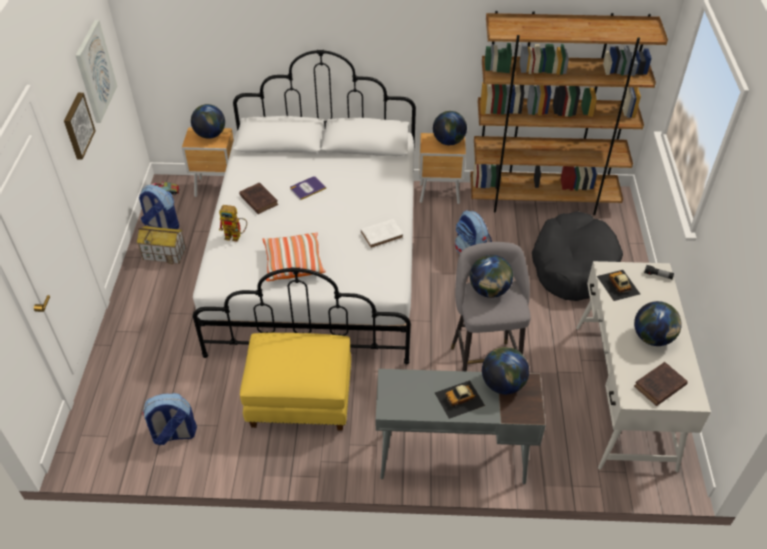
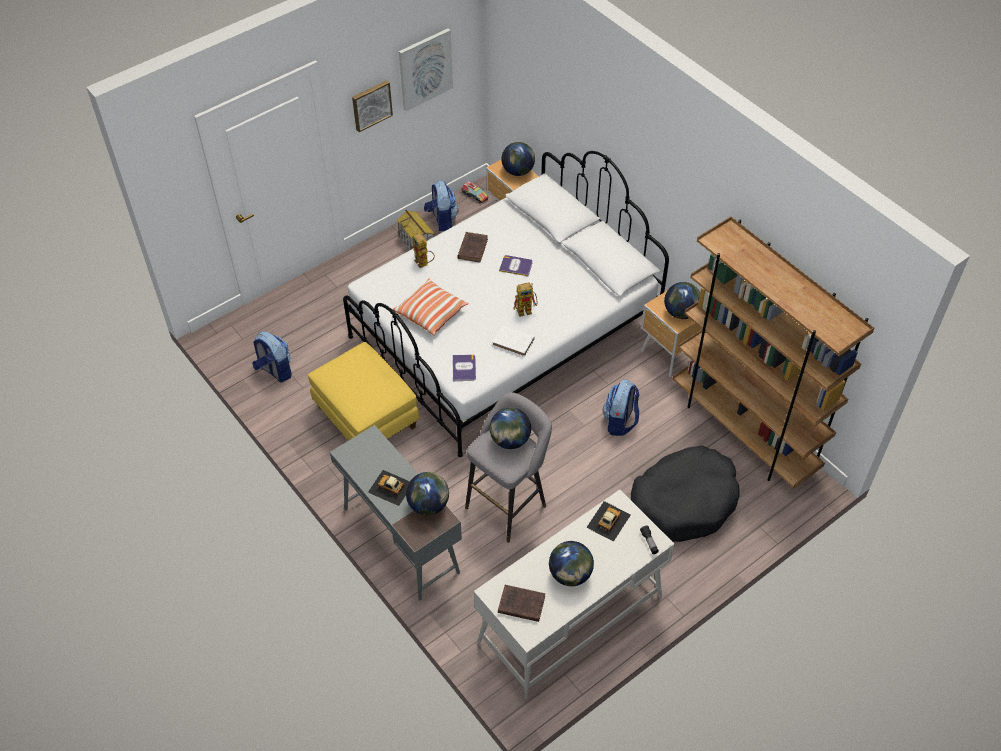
camera: 50 degrees right, 5 degrees up
none -> book [452,354,476,381]
none -> toy robot [513,282,538,317]

